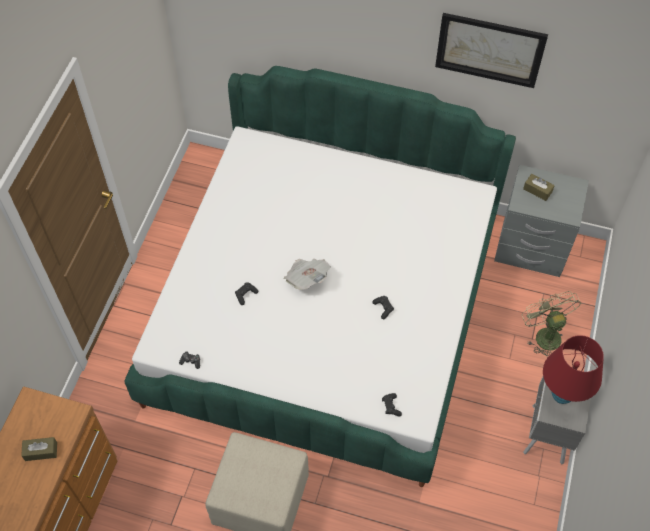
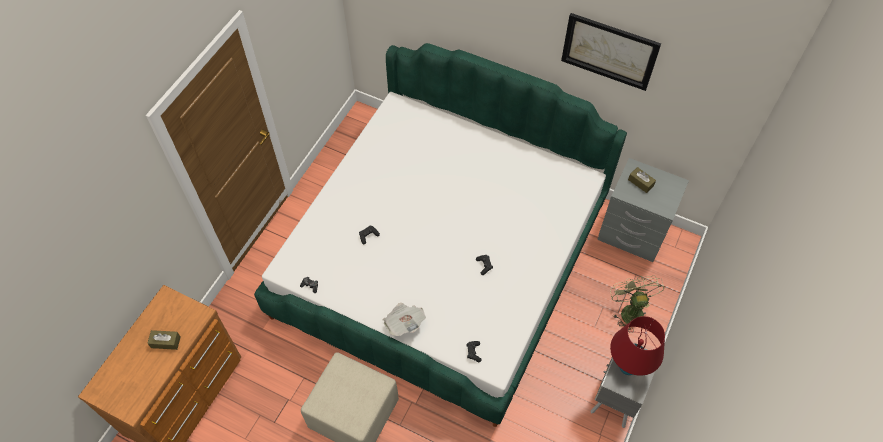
camera: 10 degrees right, 0 degrees up
newspaper [283,259,331,290] -> newspaper moved to [383,303,426,336]

